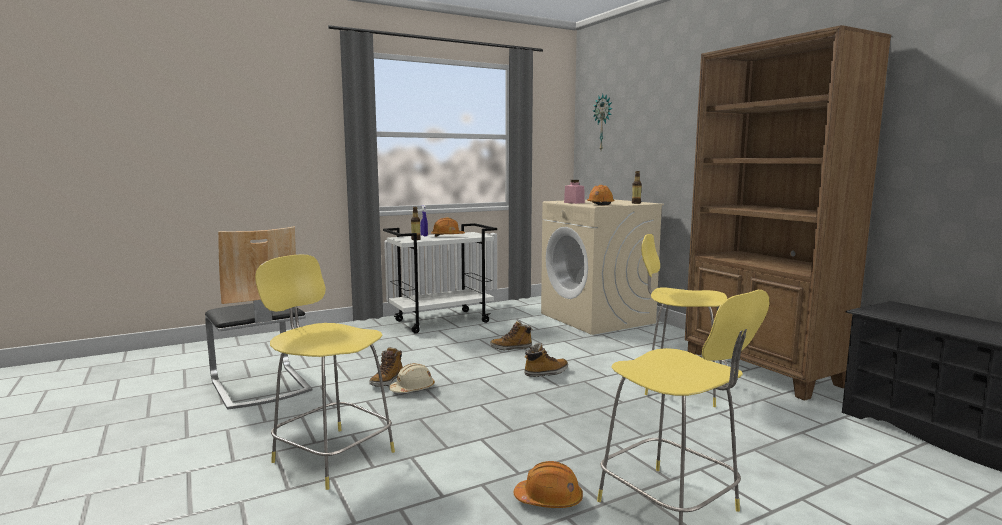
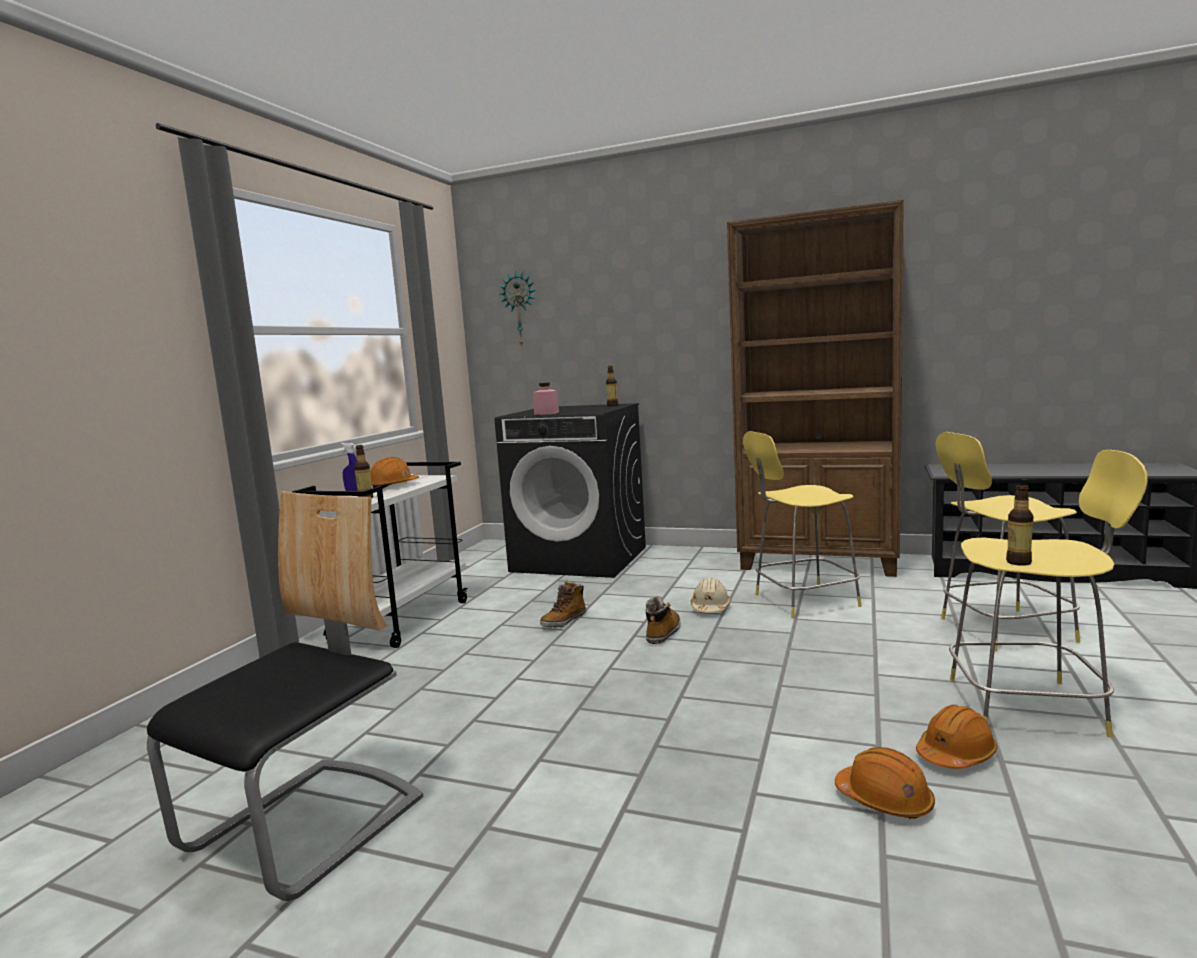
camera: 40 degrees left, 0 degrees up
chair [205,226,312,410] -> chair turned 75 degrees counterclockwise [147,491,423,901]
yellow stool [255,254,395,490] -> yellow stool moved to [936,432,1080,652]
boot [369,347,403,387] -> none
beige hard hat [389,363,435,393] -> beige hard hat moved to [691,578,730,613]
beige washing machine [541,199,664,335] -> black washing machine [494,403,646,578]
orange hard hat [587,185,614,206] -> orange hard hat moved to [835,747,935,819]
none -> bottle [1006,484,1033,566]

